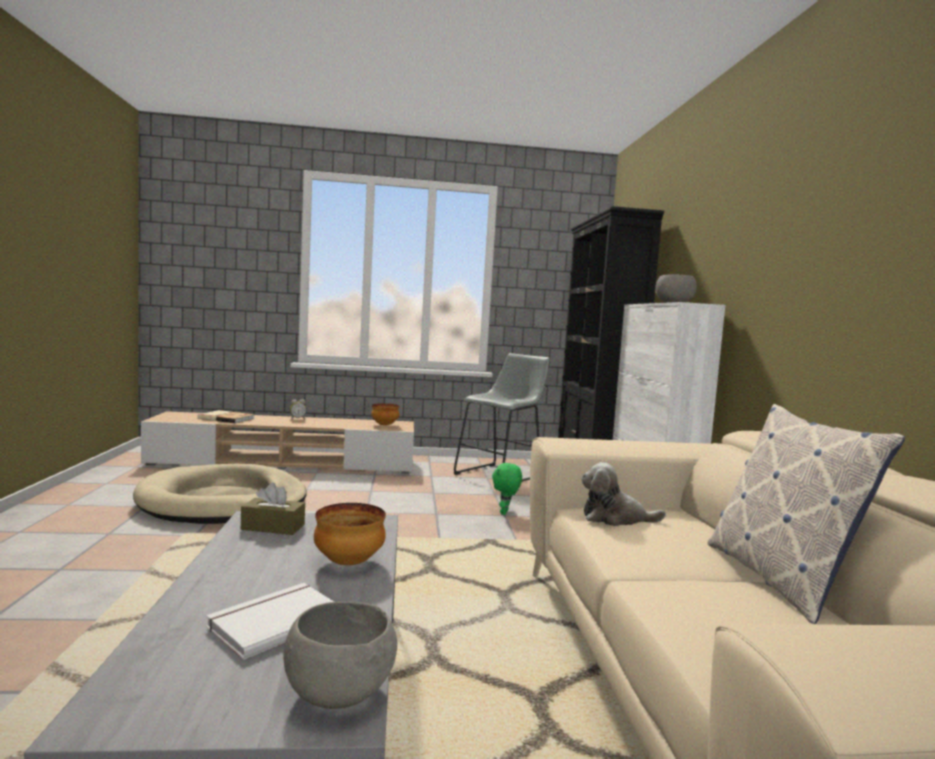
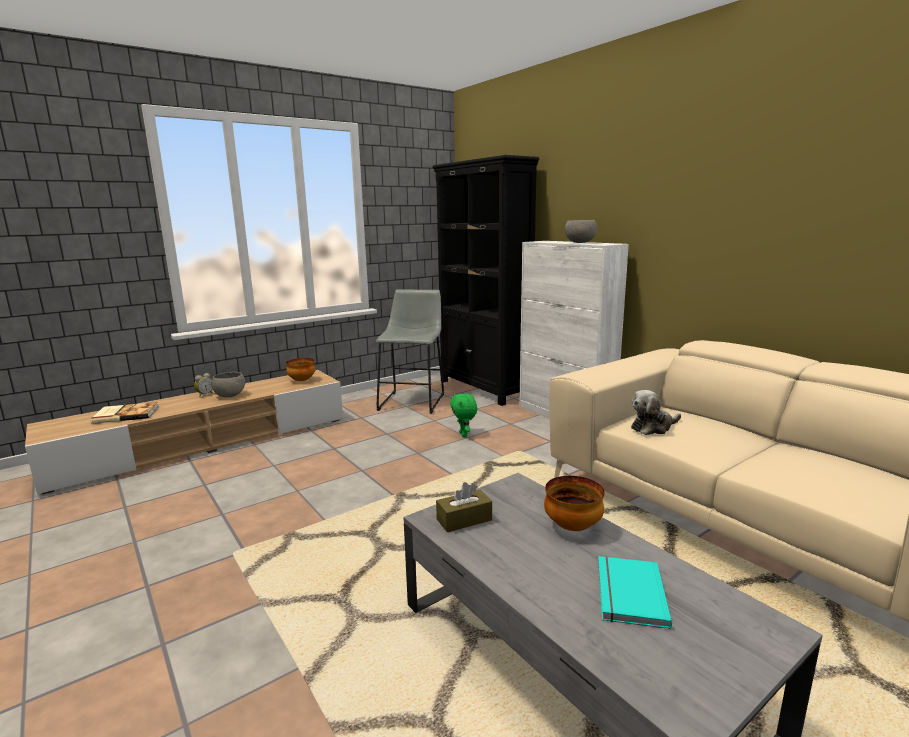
camera: 30 degrees left, 10 degrees up
beige dog bed [133,464,307,524] -> none
white book [206,583,334,660] -> turquoise book [598,556,672,629]
grey bowl [283,602,397,709] -> grey bowl moved to [211,372,245,397]
pillow [708,404,905,624] -> none

